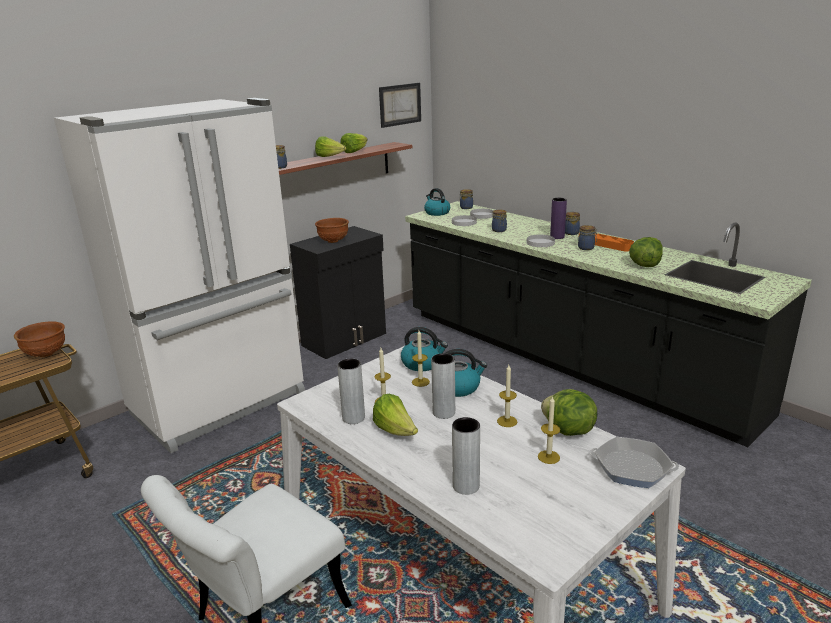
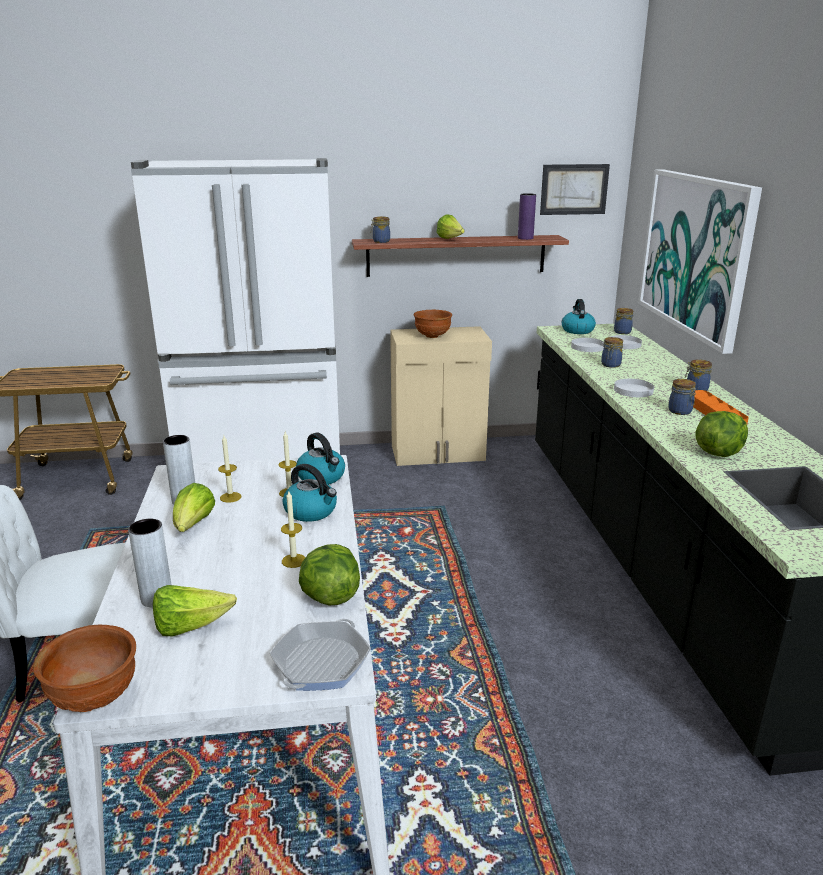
camera: 35 degrees right, 0 degrees up
brown bowl [14,321,65,357] -> brown bowl moved to [33,625,136,712]
black cabinet [290,226,386,359] -> beige cabinet [390,326,492,466]
lettuce [340,133,368,153] -> lettuce moved to [153,585,237,637]
grey vase [431,353,455,419] -> none
candle [538,396,560,464] -> none
purple vase [550,198,567,239] -> purple vase moved to [518,193,536,240]
frying pan [590,437,679,488] -> frying pan turned 120 degrees counterclockwise [270,619,371,691]
none -> picture [638,169,762,354]

